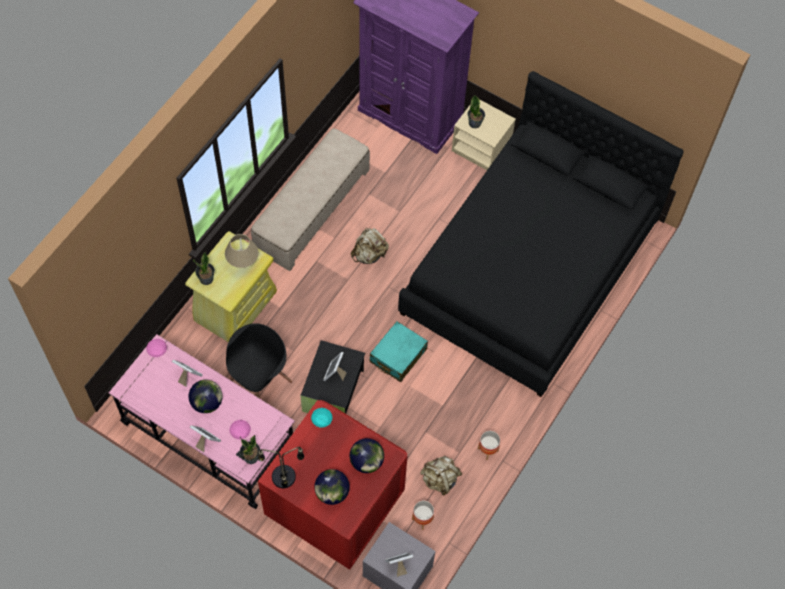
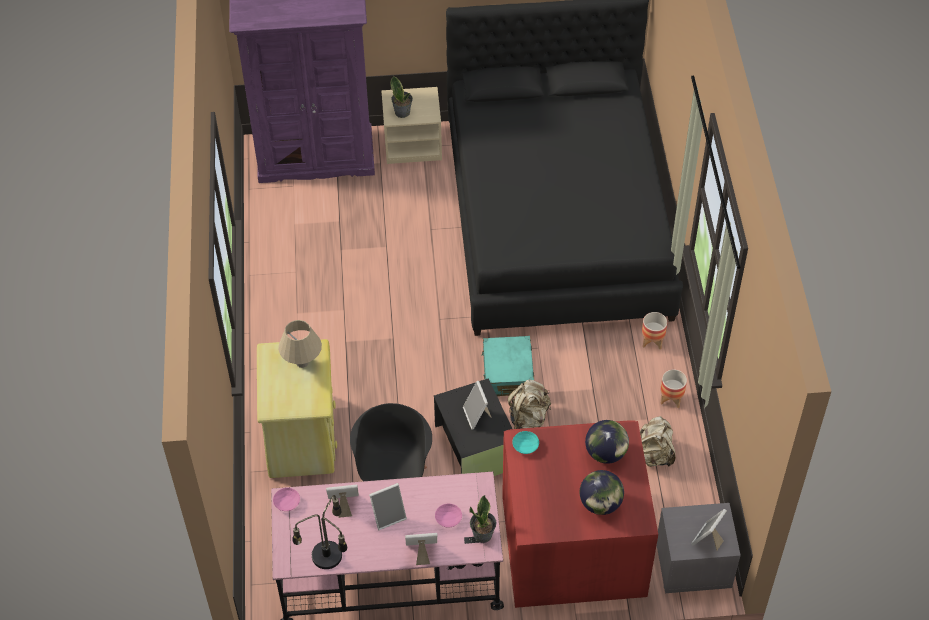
camera: 35 degrees left, 10 degrees down
globe [189,380,223,413] -> picture frame [369,483,407,530]
potted plant [193,252,215,285] -> none
beige bench [251,128,370,271] -> none
table lamp [258,447,304,488] -> table lamp moved to [292,495,347,569]
beige backpack [351,228,389,264] -> beige backpack moved to [508,380,551,429]
planter [412,500,434,530] -> planter moved to [642,312,667,349]

